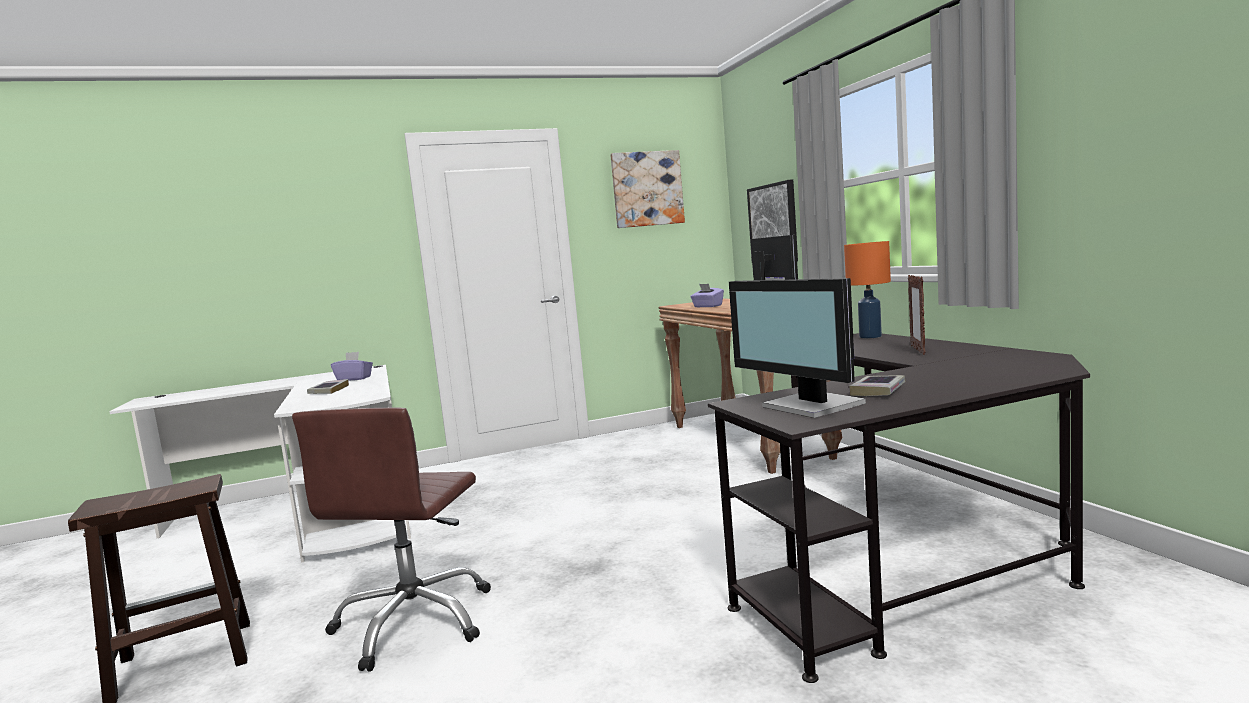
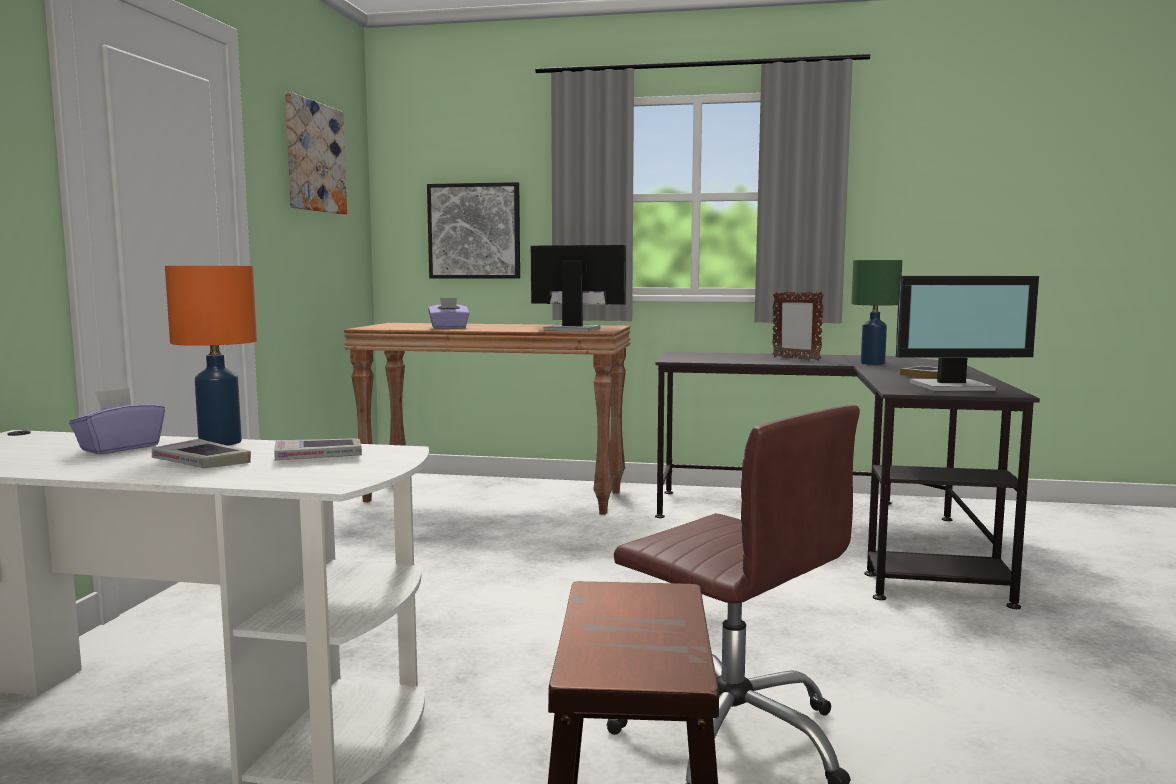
camera: 60 degrees left, 0 degrees up
orange table lamp [844,241,891,338] -> orange table lamp moved to [165,266,257,446]
none -> book [274,438,362,460]
none -> green table lamp [851,260,902,365]

